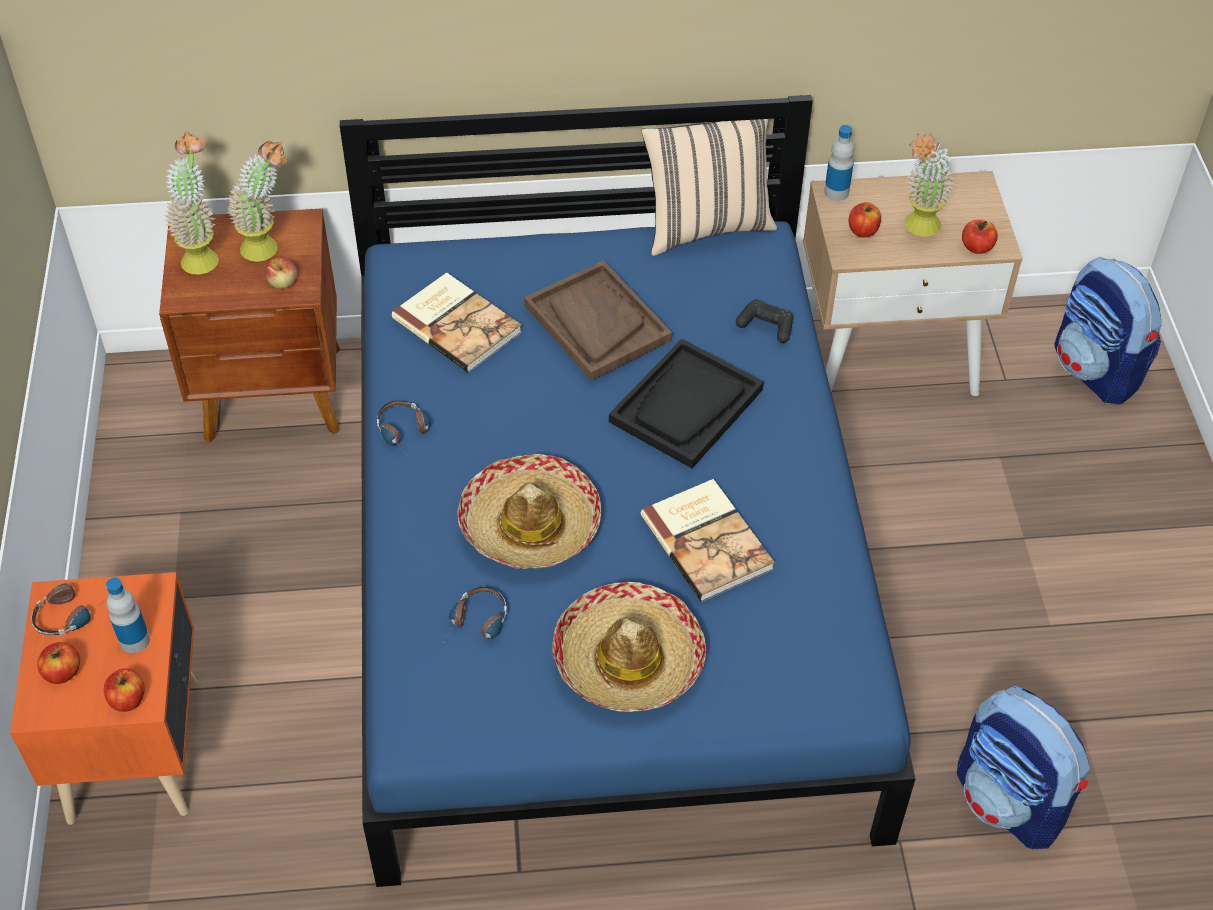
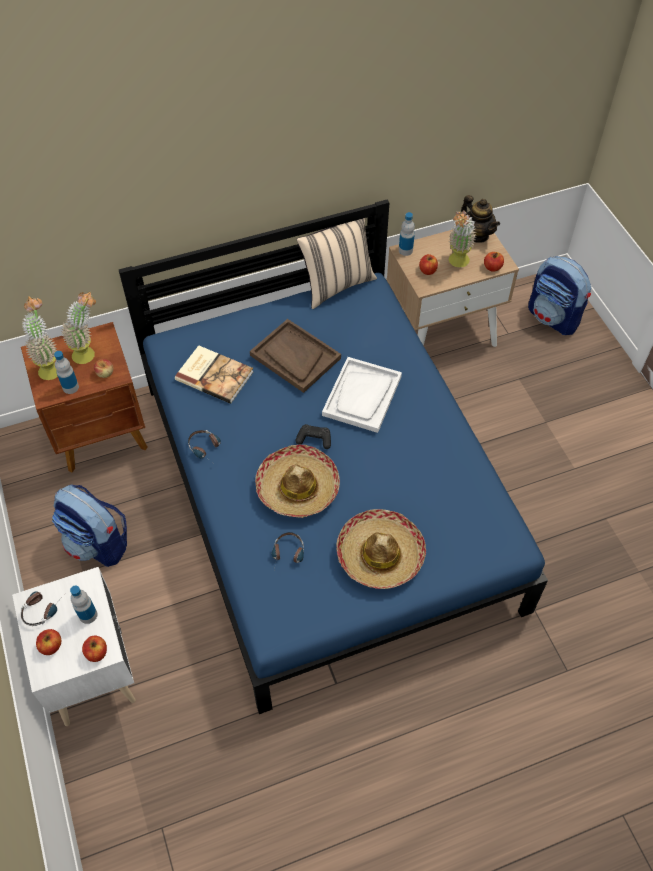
camera: 15 degrees left, 5 degrees up
orange nightstand [10,572,197,825] -> white nightstand [12,567,135,726]
black tray [609,339,764,468] -> white tray [322,357,402,433]
book [641,479,775,602] -> none
black game controller [736,299,793,343] -> black game controller moved to [296,424,331,449]
backpack [957,686,1090,849] -> backpack moved to [52,485,127,567]
none -> bottle [54,351,79,394]
none -> teapot [461,195,500,243]

